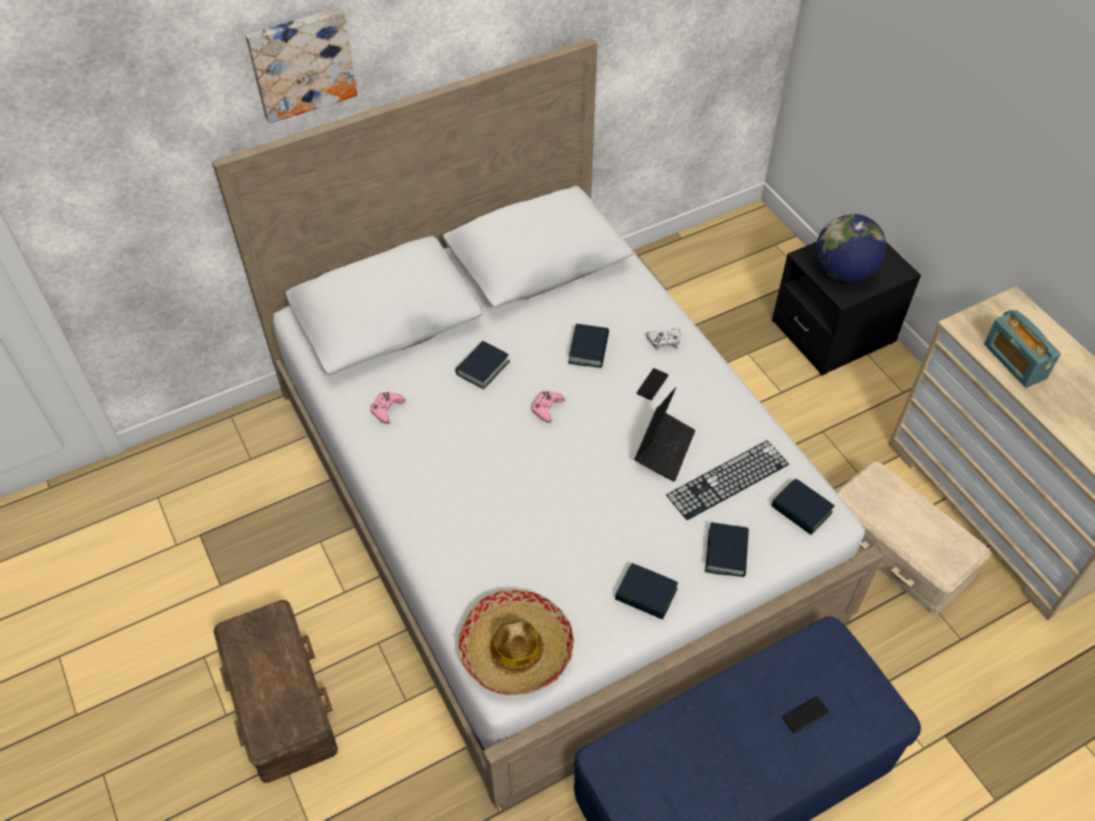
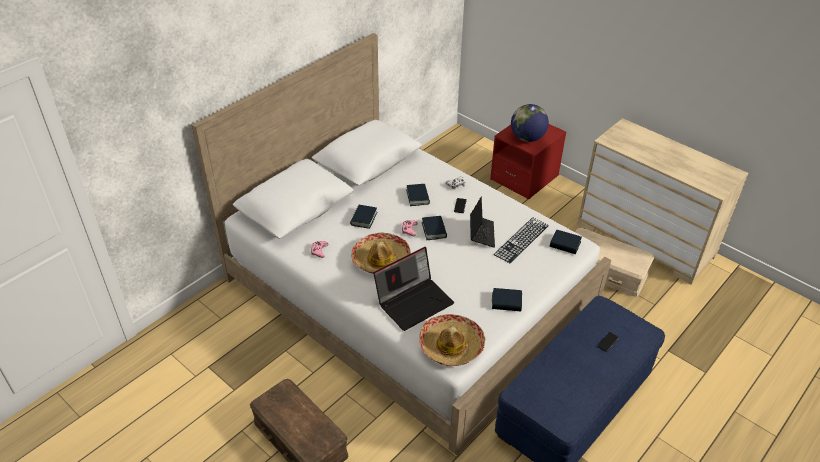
camera: 20 degrees left, 10 degrees down
picture [245,7,358,124] -> none
book [705,523,749,577] -> book moved to [422,216,447,240]
black nightstand [772,242,921,375] -> red nightstand [490,124,566,200]
radio [984,310,1061,388] -> none
none -> hat [351,233,411,274]
none -> laptop [373,247,454,331]

